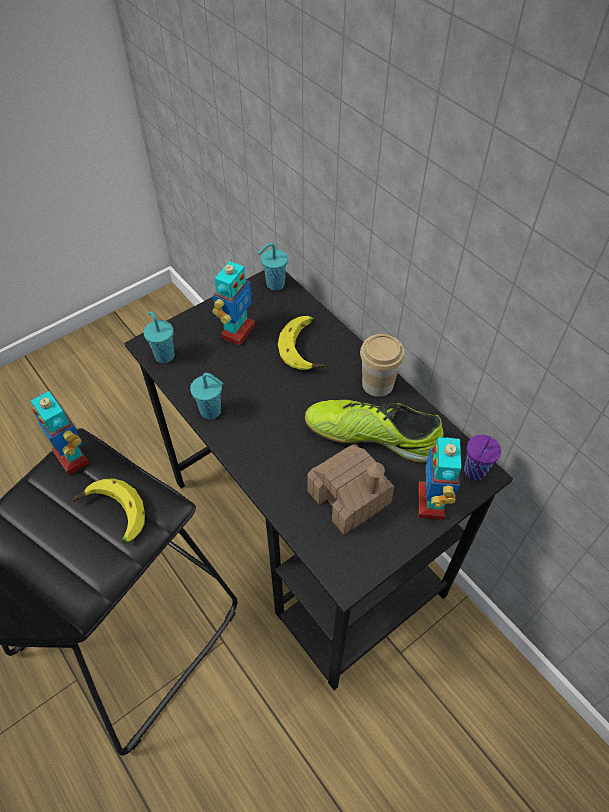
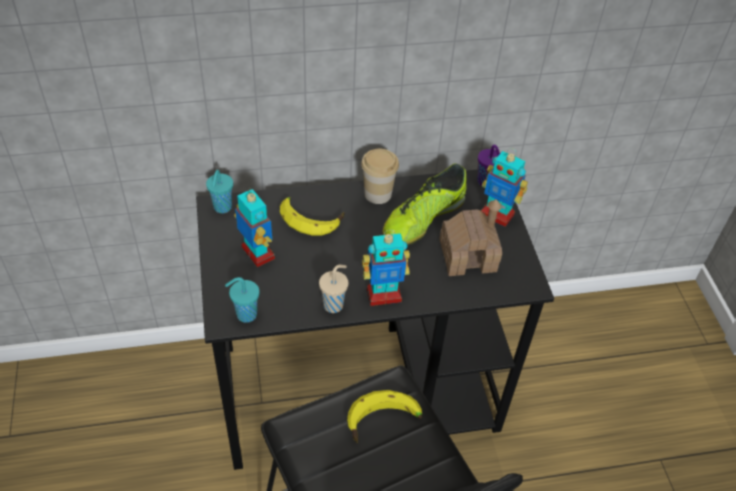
camera: 65 degrees left, 5 degrees down
toy robot [31,391,89,475] -> toy robot moved to [362,230,410,306]
turquoise cup [190,373,223,419] -> beige cup [319,265,348,313]

